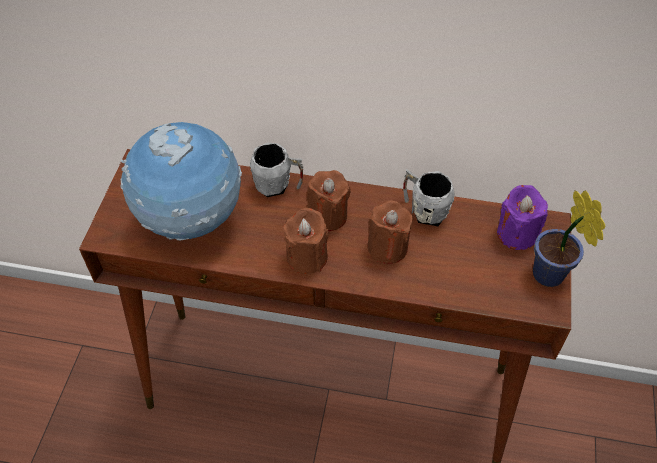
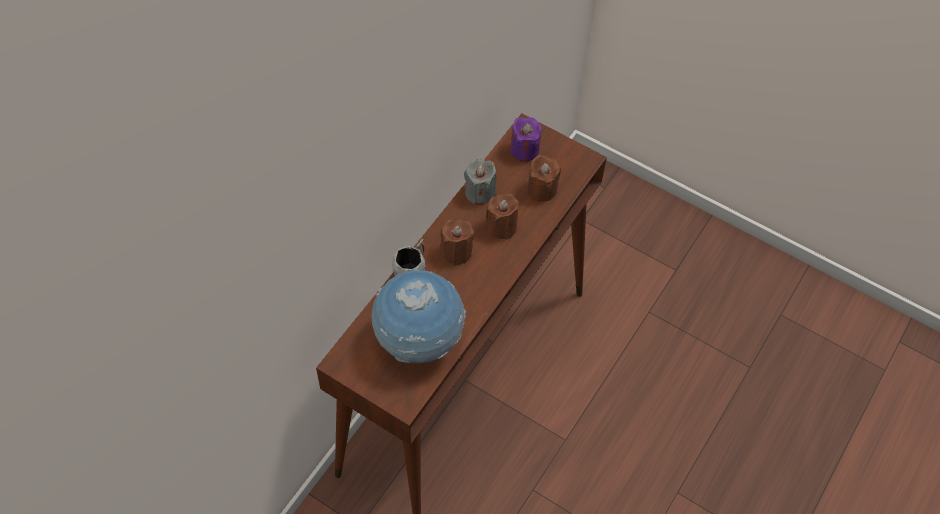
camera: 70 degrees left, 5 degrees up
brown candle [283,208,328,274] -> brown candle moved to [528,155,561,201]
grey mug [403,169,454,226] -> grey candle [464,159,496,205]
potted plant [533,190,606,287] -> none

